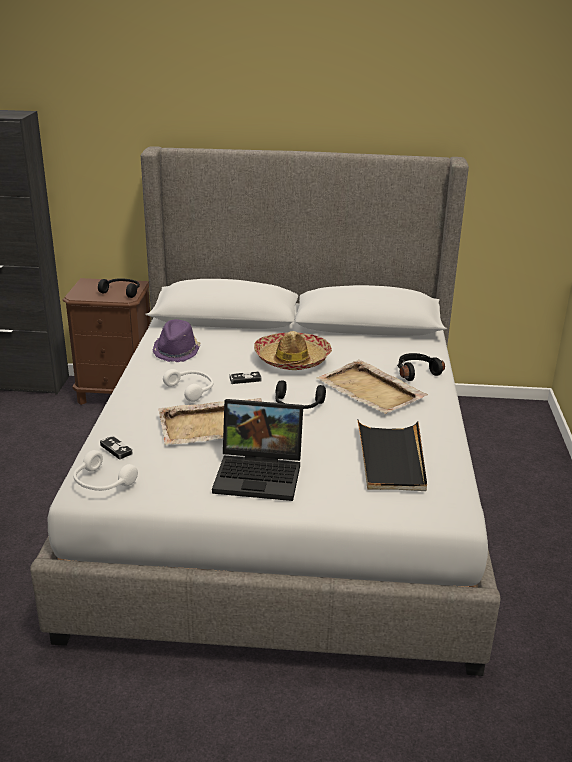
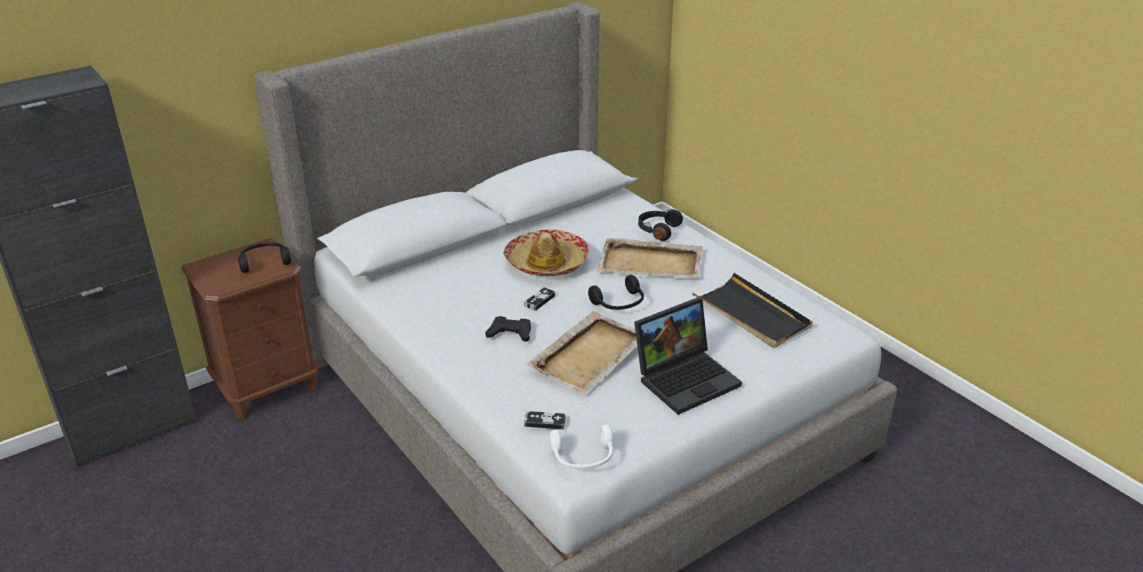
camera: 40 degrees left, 5 degrees up
purple hat [153,319,201,362] -> none
white headphones [163,369,213,402] -> black game controller [485,316,531,342]

